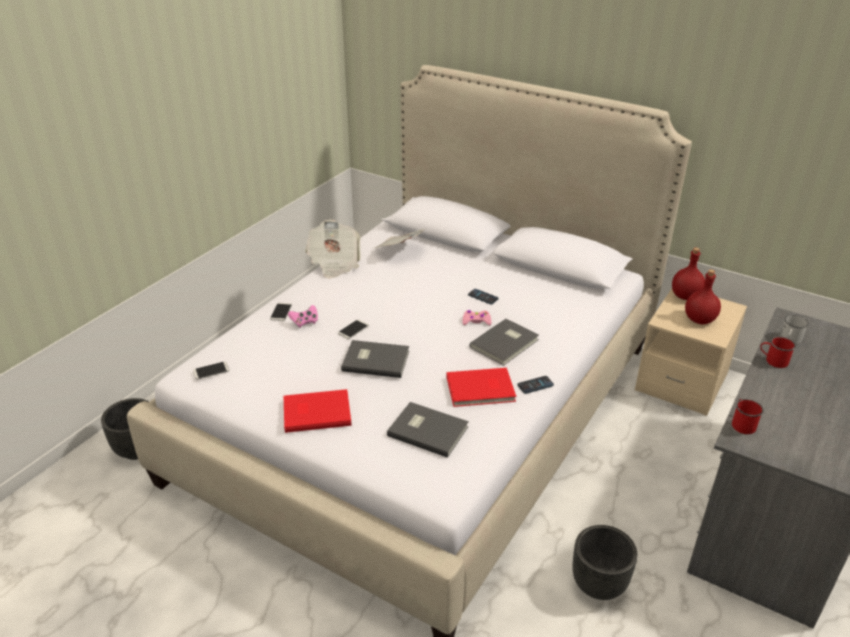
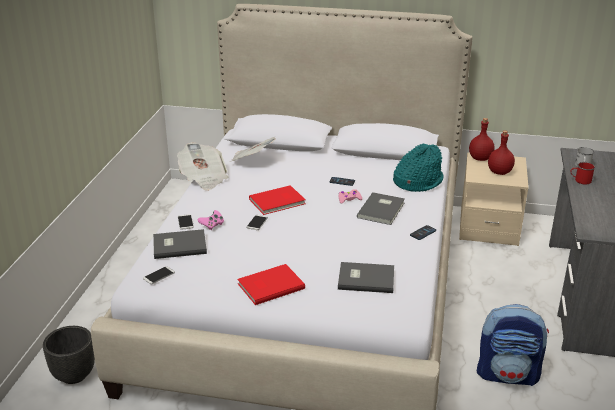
camera: 20 degrees left, 5 degrees down
grey book [341,340,409,378] -> grey book moved to [153,229,207,259]
red book [446,368,516,407] -> red book moved to [249,185,305,215]
black planter [573,525,638,600] -> backpack [477,304,549,386]
red mug [732,399,764,434] -> none
none -> turquoise hat [393,143,444,192]

